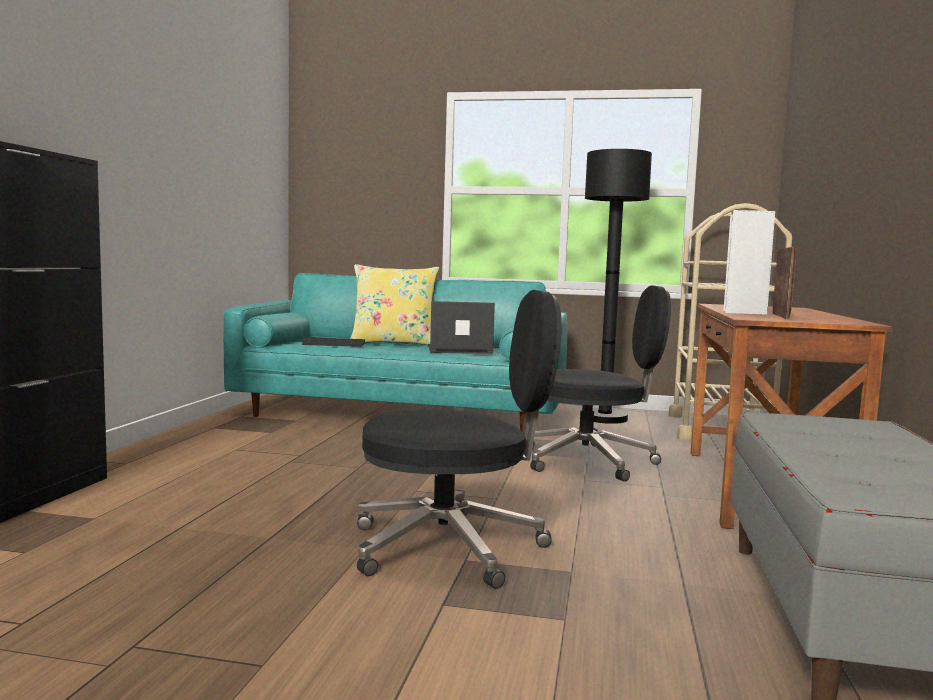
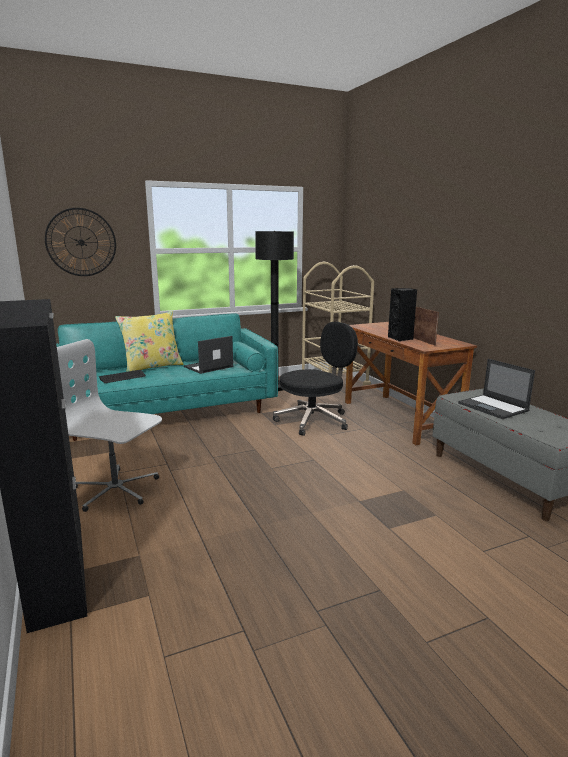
camera: 35 degrees left, 10 degrees up
black office chair [357,290,562,589] -> none
white speaker [723,210,776,315] -> black speaker [388,288,417,341]
none -> wall clock [45,208,116,276]
none -> white office chair [57,339,162,512]
none -> laptop [458,359,535,419]

